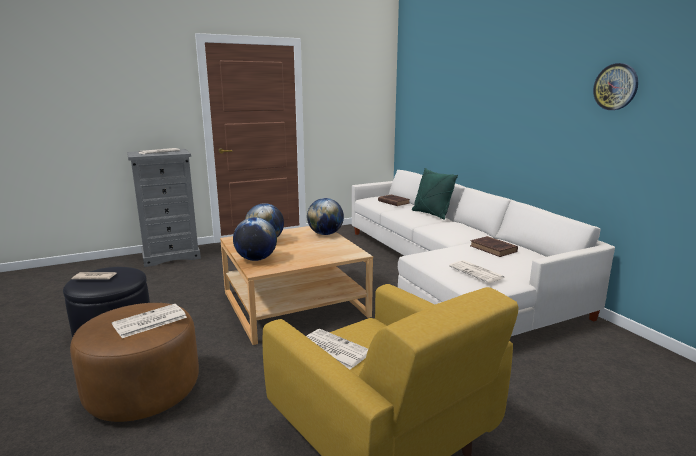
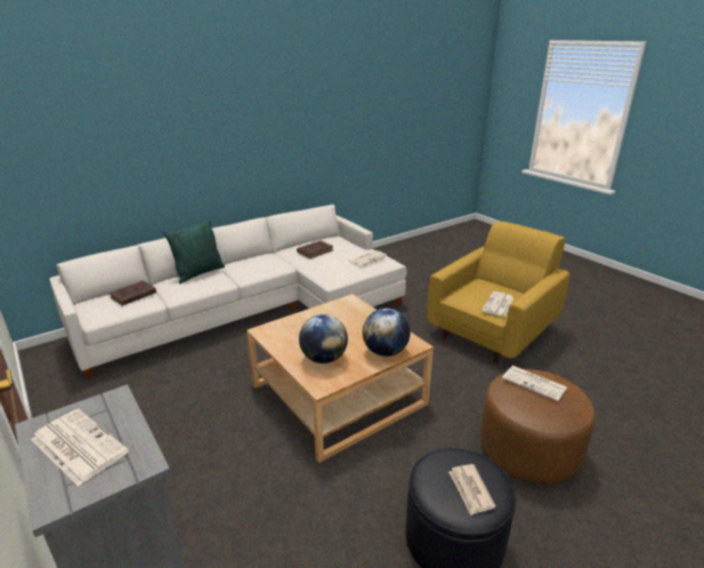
camera: 100 degrees left, 10 degrees up
globe [307,198,344,235] -> none
wall clock [593,63,638,110] -> none

